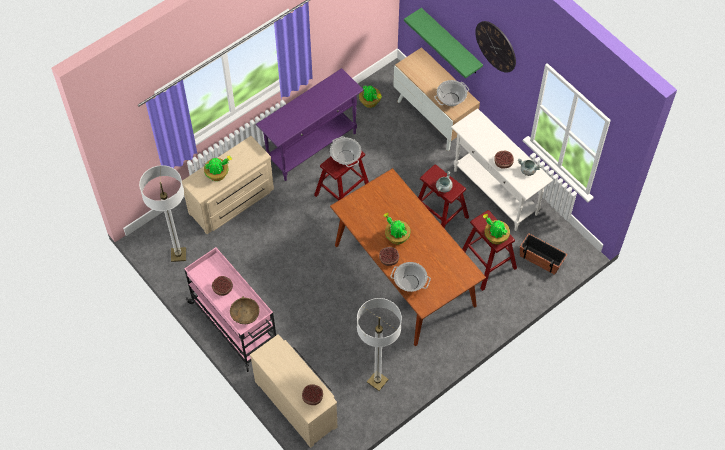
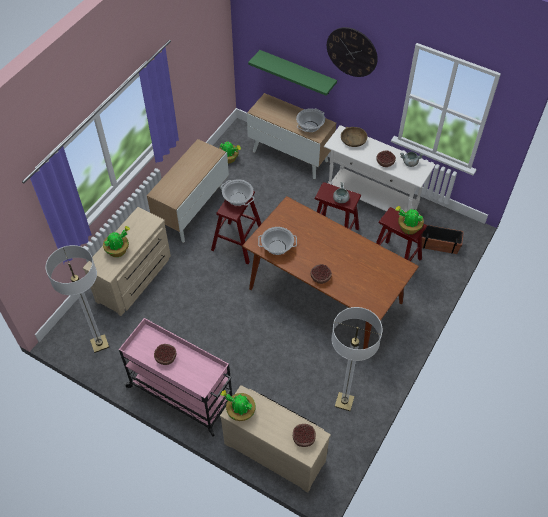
camera: 20 degrees left, 5 degrees down
brown bowl [230,296,259,324] -> brown bowl moved to [341,127,367,147]
purple console table [256,68,364,181] -> cabinet [147,139,229,243]
potted plant [384,213,410,244] -> potted plant moved to [221,390,255,421]
cooking pot [391,262,431,292] -> cooking pot moved to [258,227,297,255]

